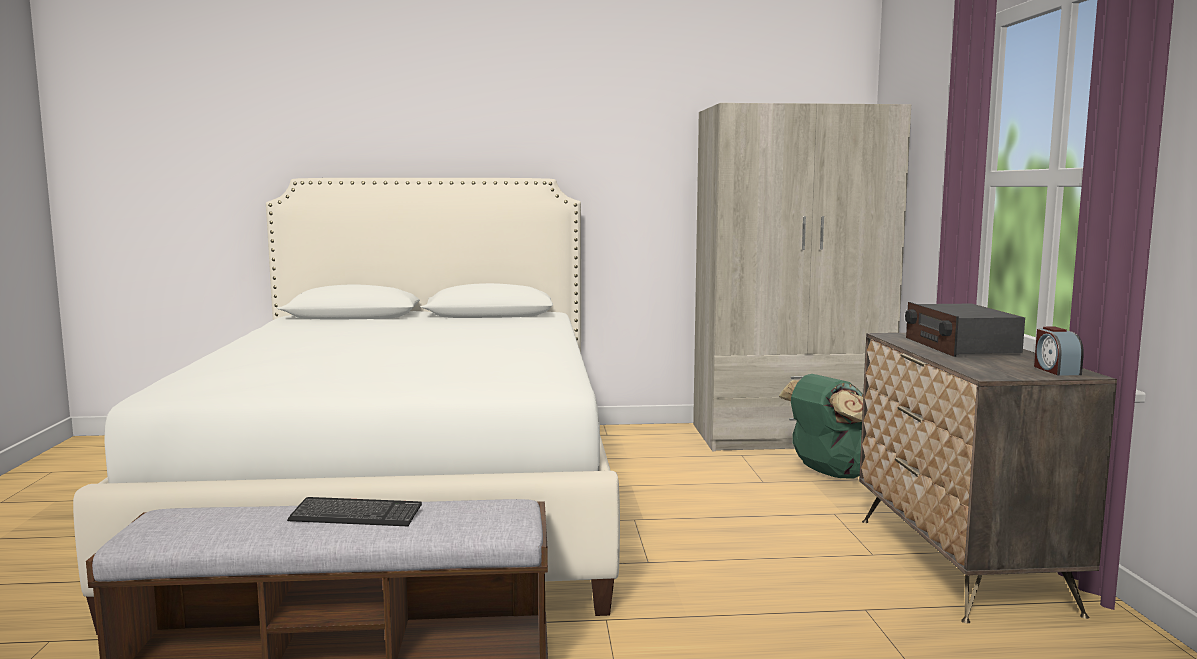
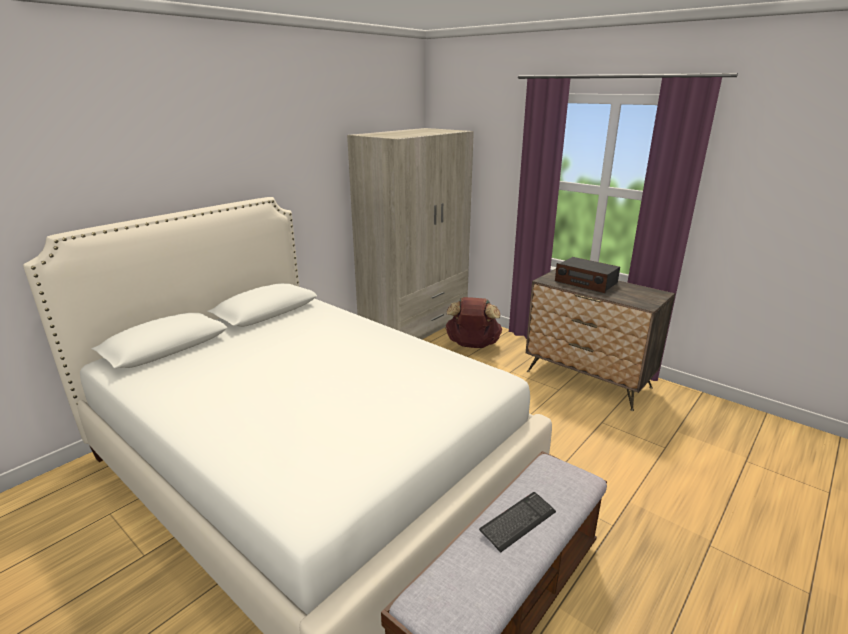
camera: 45 degrees left, 15 degrees up
green backpack [779,374,863,479] -> brown backpack [445,297,502,348]
alarm clock [1034,327,1084,376] -> none

